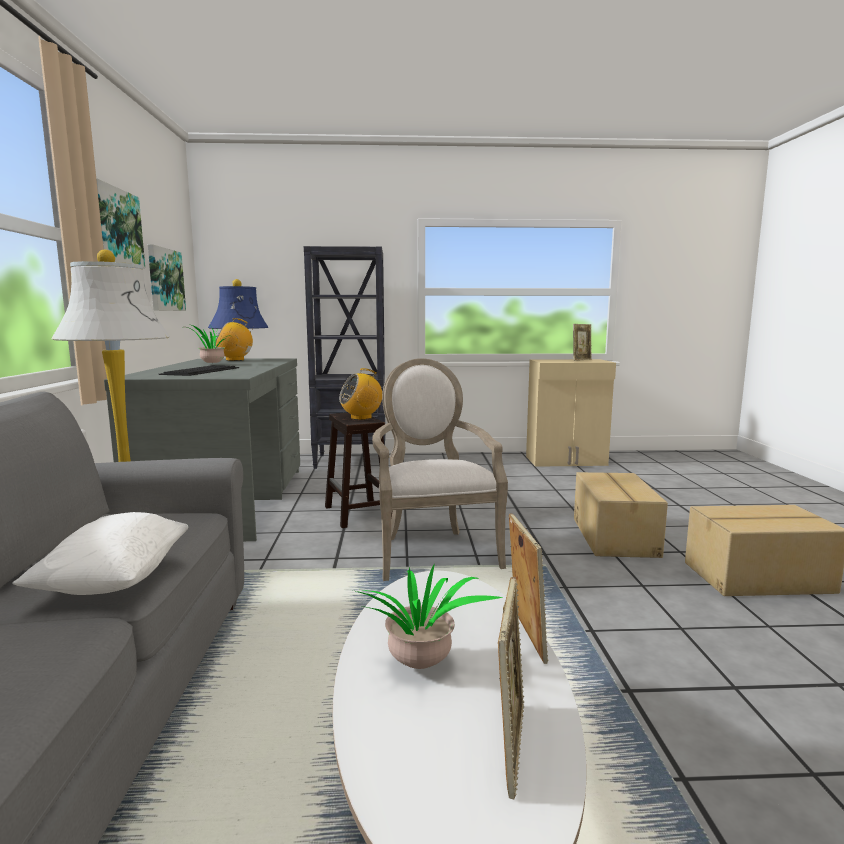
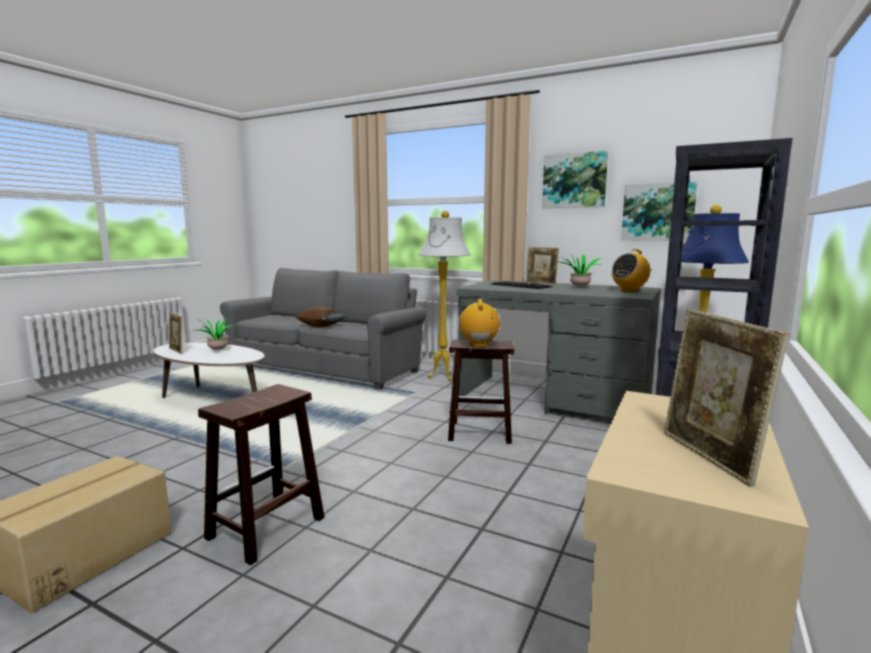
camera: 120 degrees right, 0 degrees up
white pillow [12,512,189,595] -> brown pillow [295,307,347,327]
radio [215,318,255,361] -> radio turned 150 degrees counterclockwise [612,249,650,292]
armchair [372,358,508,581] -> none
picture frame [509,513,548,664] -> picture frame moved to [526,247,559,284]
cardboard box [574,472,668,558] -> brown stool [198,384,324,565]

